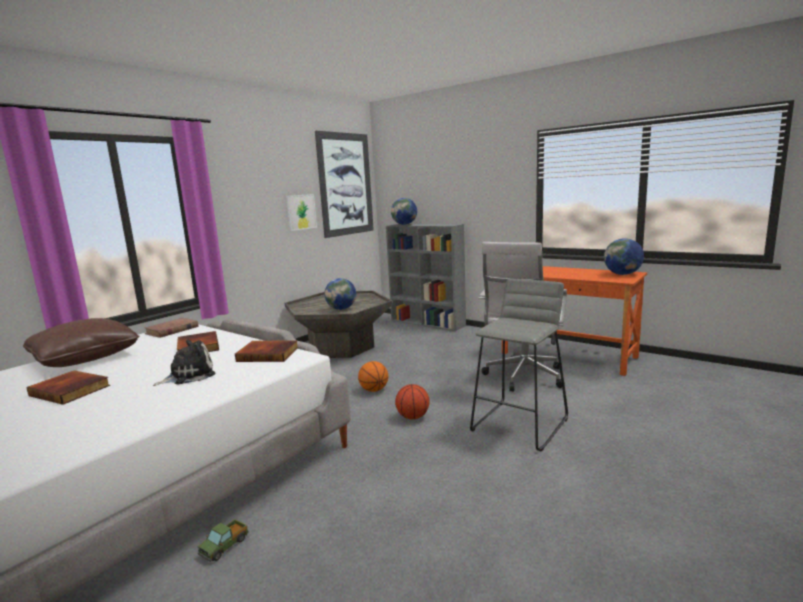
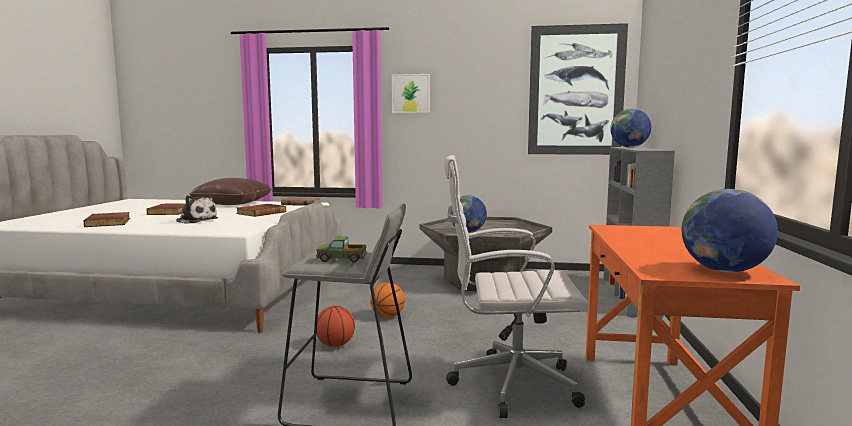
camera: 60 degrees right, 5 degrees down
toy truck [197,519,249,562] -> toy truck moved to [316,236,367,263]
book [235,340,298,362] -> book moved to [83,212,130,227]
picture [286,194,317,231] -> picture moved to [392,74,430,113]

